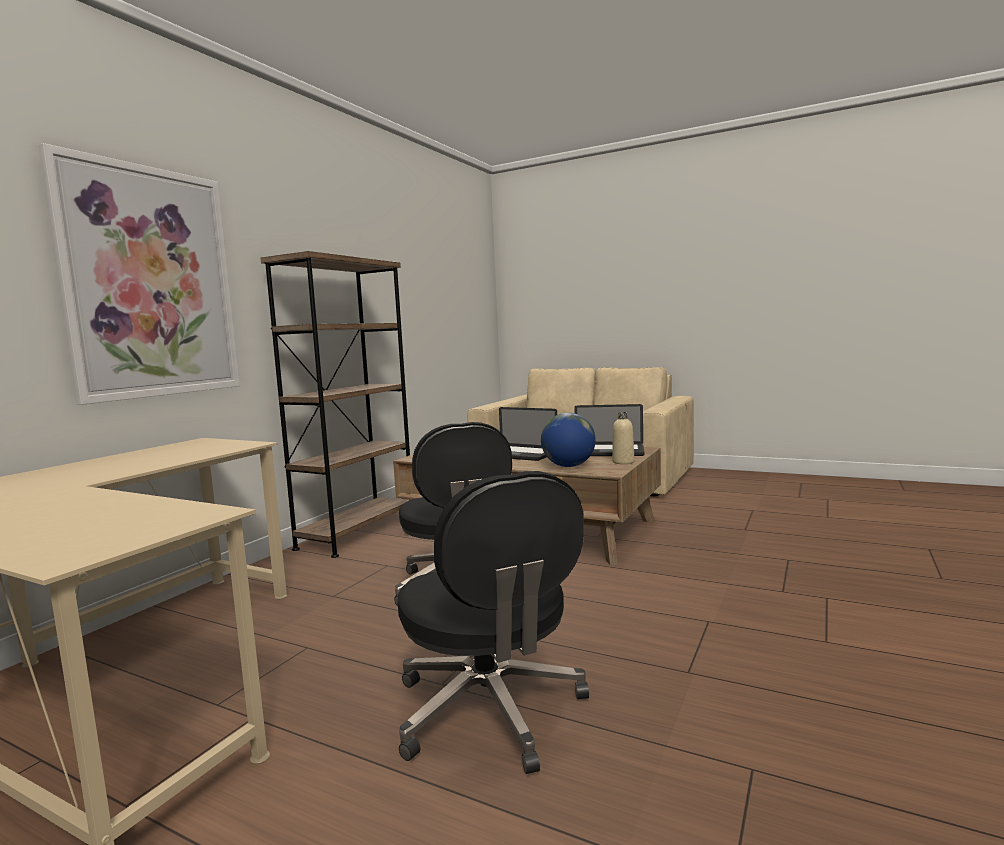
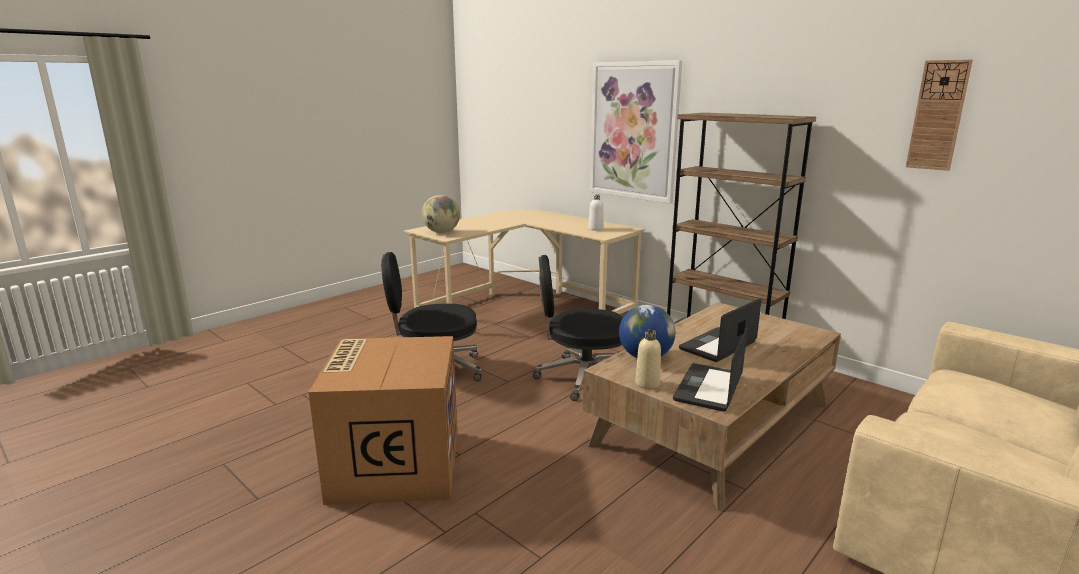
camera: 105 degrees right, 10 degrees up
none -> cardboard box [308,336,458,505]
none -> globe [422,195,460,233]
none -> white bottle [589,194,603,231]
none -> wall clock [906,60,973,171]

